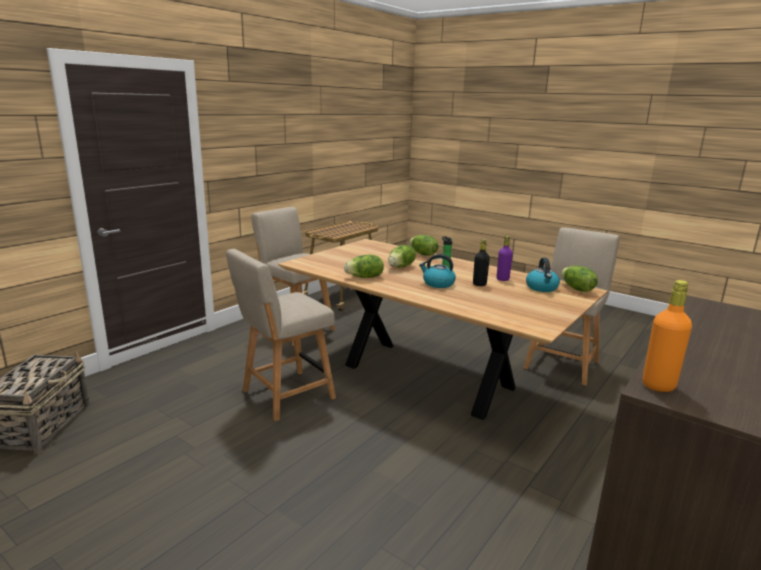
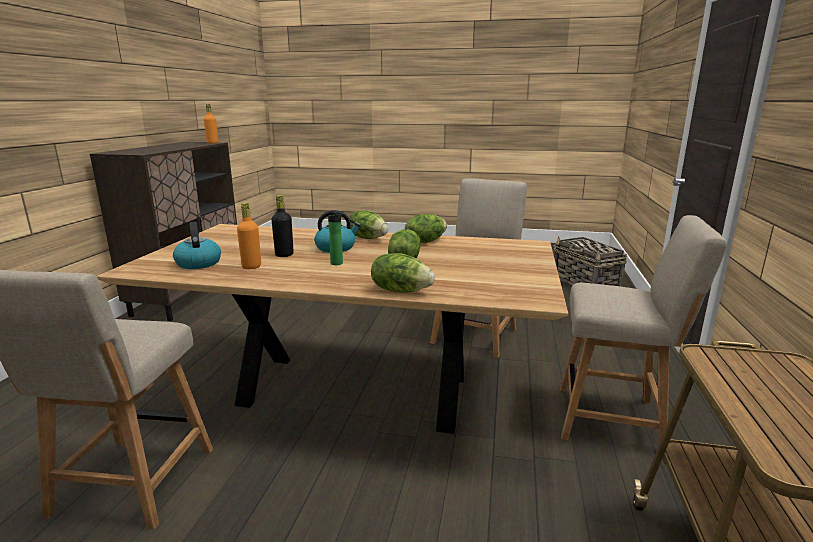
camera: 155 degrees right, 0 degrees up
purple bottle [497,236,513,281] -> orange bottle [237,203,261,269]
lettuce [561,265,598,292] -> lettuce moved to [349,210,389,239]

